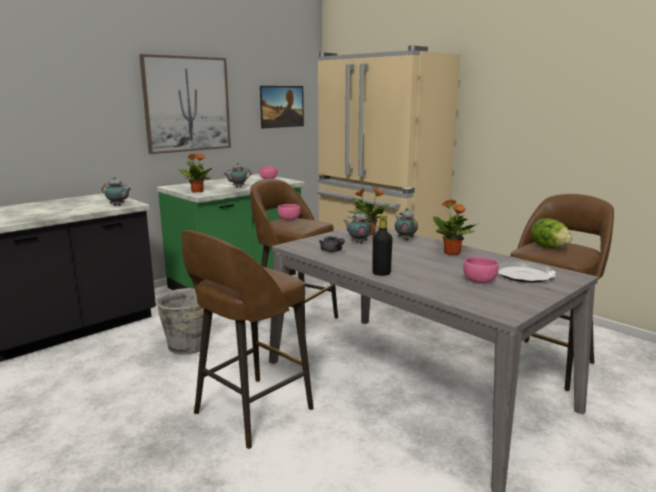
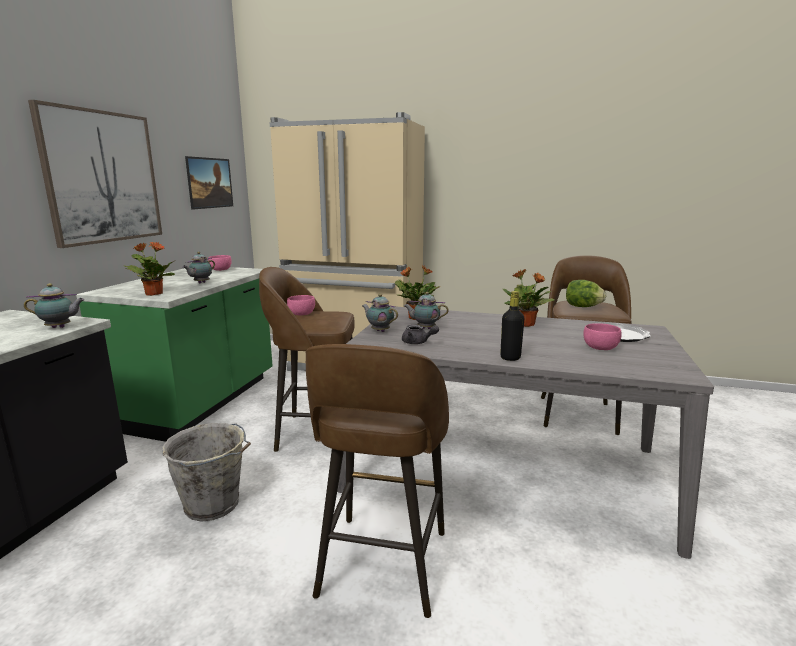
camera: 30 degrees left, 0 degrees up
teapot [395,208,418,240] -> teapot moved to [362,294,398,332]

